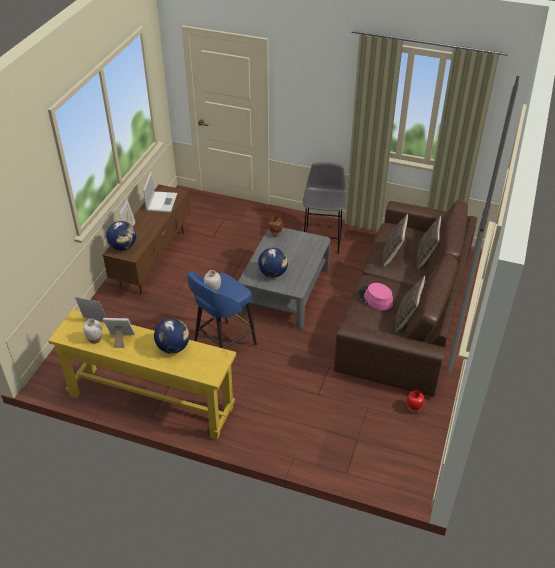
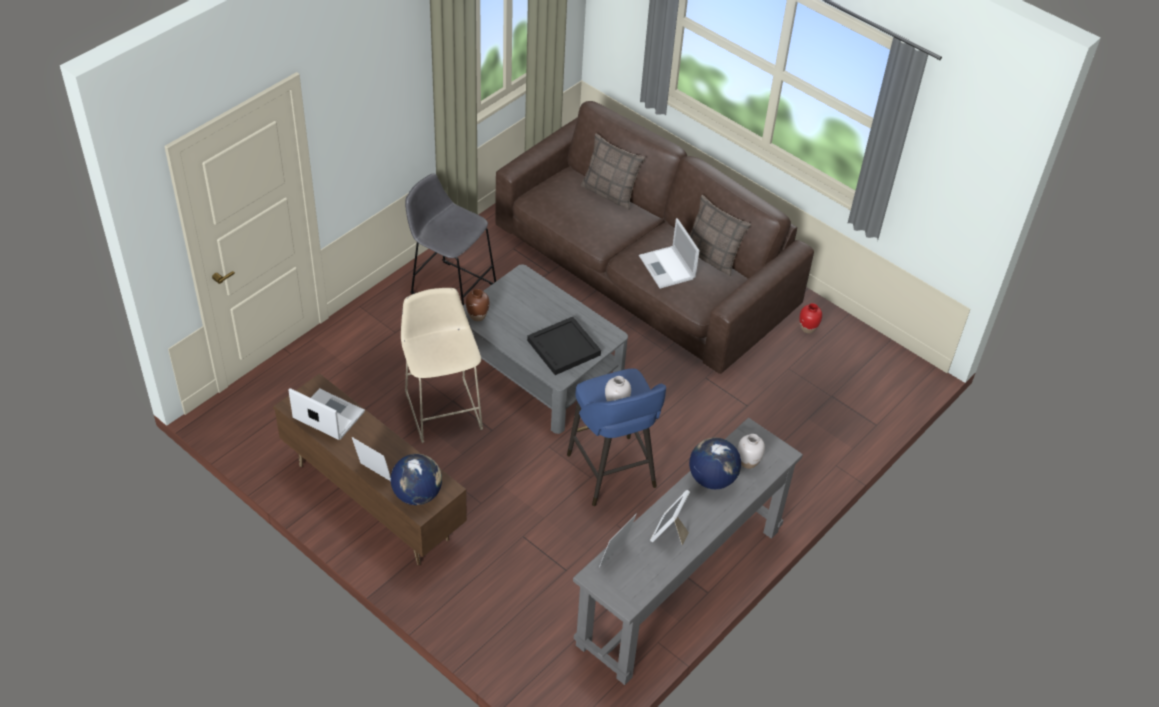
camera: 70 degrees left, 5 degrees up
yellow console table [48,309,236,440] -> grey console table [573,418,803,685]
white vase [83,319,102,344] -> white vase moved to [738,434,765,469]
globe [258,248,288,278] -> black tray [527,317,601,375]
pink hat [358,283,393,310] -> laptop [639,218,700,289]
pillow [382,214,408,267] -> none
none -> beige stool [401,288,483,443]

